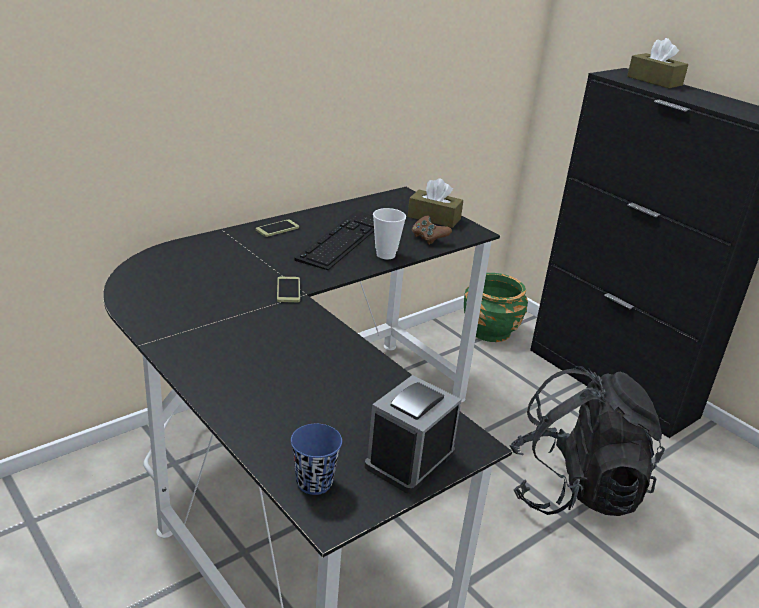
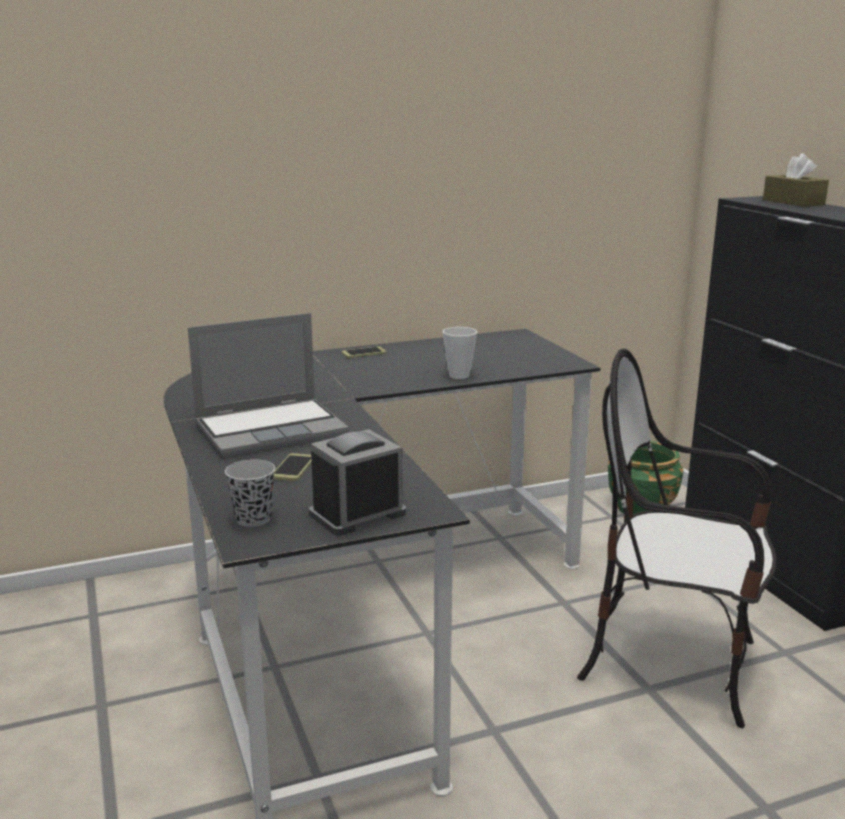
camera: 20 degrees right, 10 degrees down
phone [277,277,300,302] -> phone moved to [274,453,312,481]
blue cup [291,424,342,495] -> black cup [225,459,275,527]
keyboard [295,211,374,270] -> none
brown tissue box [408,178,463,228] -> none
brown game controller [412,216,452,245] -> none
black backpack [509,366,665,516] -> chair [577,348,776,728]
none -> laptop [188,313,349,457]

